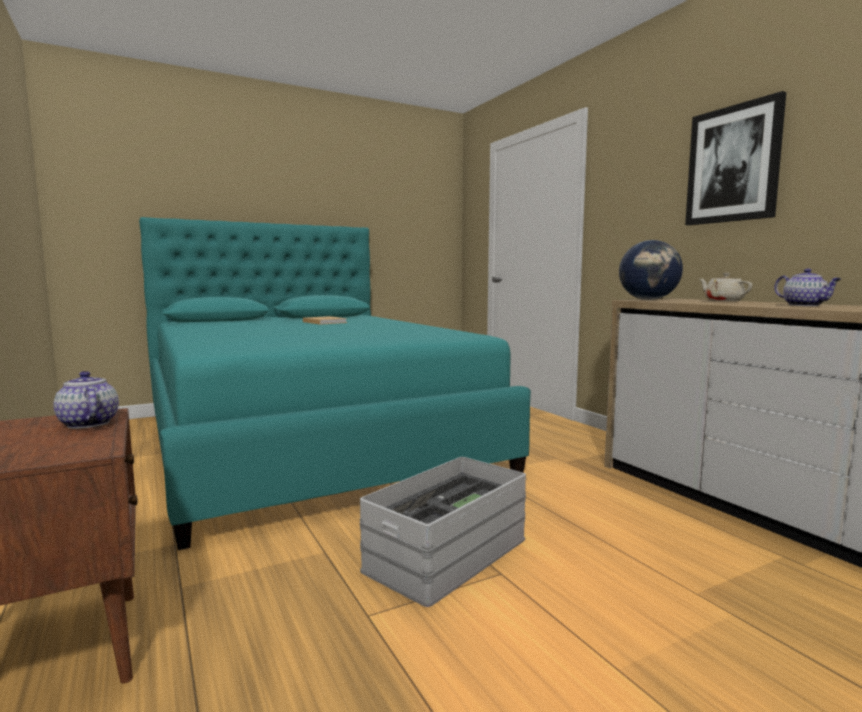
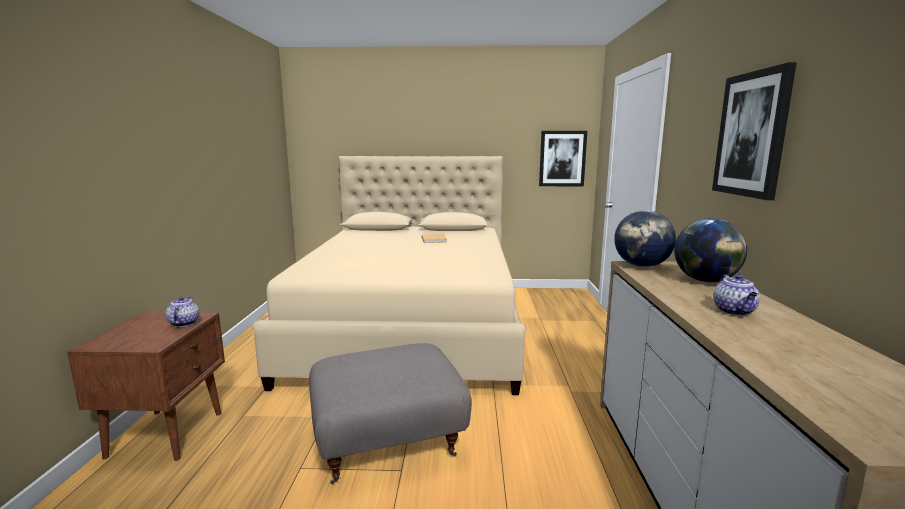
camera: 30 degrees right, 5 degrees up
turquoise bed [139,217,531,550] -> beige bed [253,156,526,395]
grey storage box [360,457,526,607] -> grey ottoman [309,343,472,484]
beige teapot [699,273,753,302] -> globe [674,218,747,282]
none -> picture [539,131,587,186]

